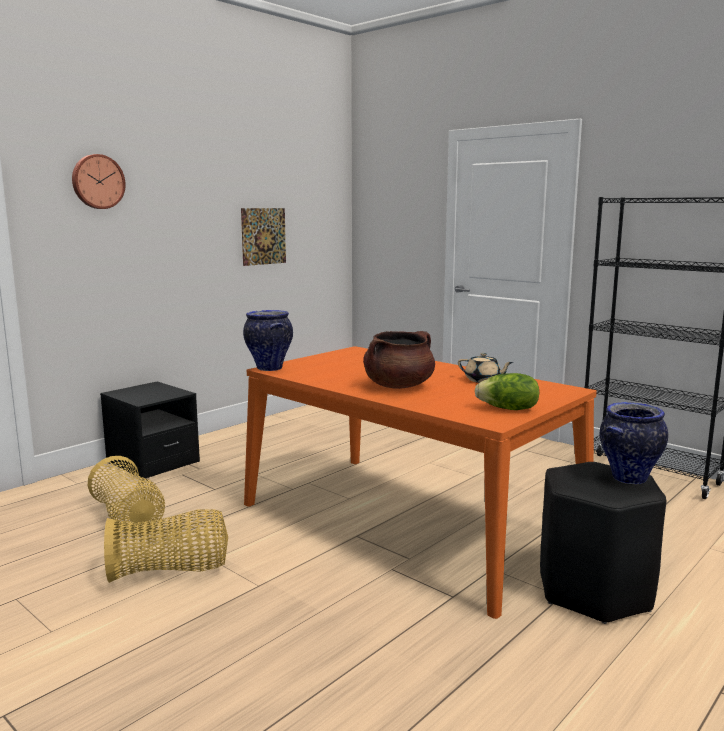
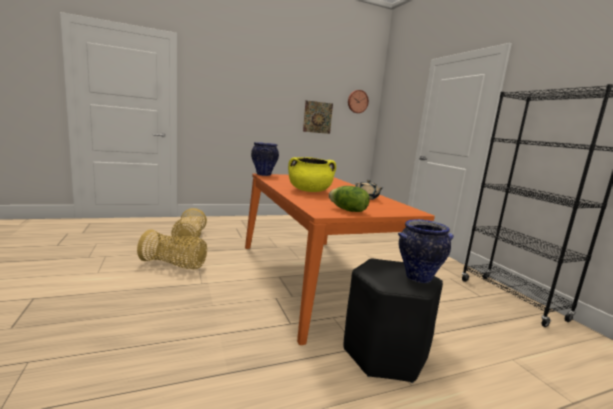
camera: 25 degrees right, 0 degrees up
wall clock [72,154,126,209] -> wall clock moved to [348,90,369,113]
black nightstand [100,381,200,478] -> none
brown cooking pot [363,331,435,389] -> yellow cooking pot [288,157,336,192]

